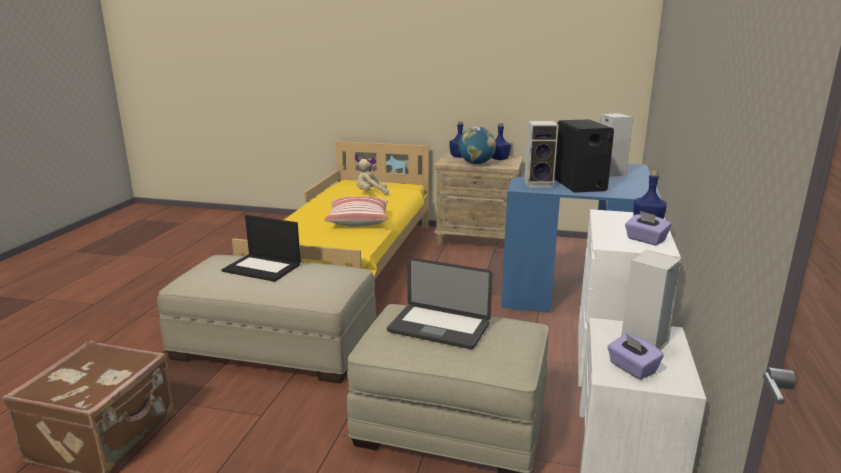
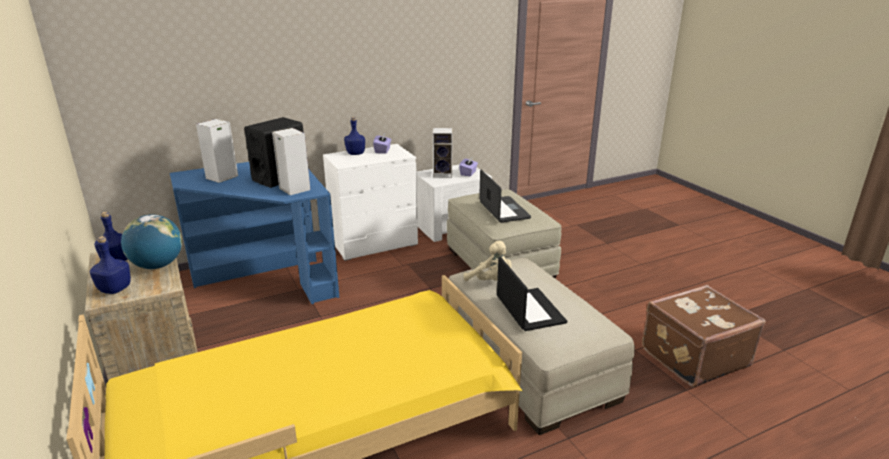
camera: 130 degrees left, 5 degrees up
pillow [324,196,388,227] -> none
beige plush toy [356,159,389,195] -> beige plush toy moved to [463,241,512,281]

